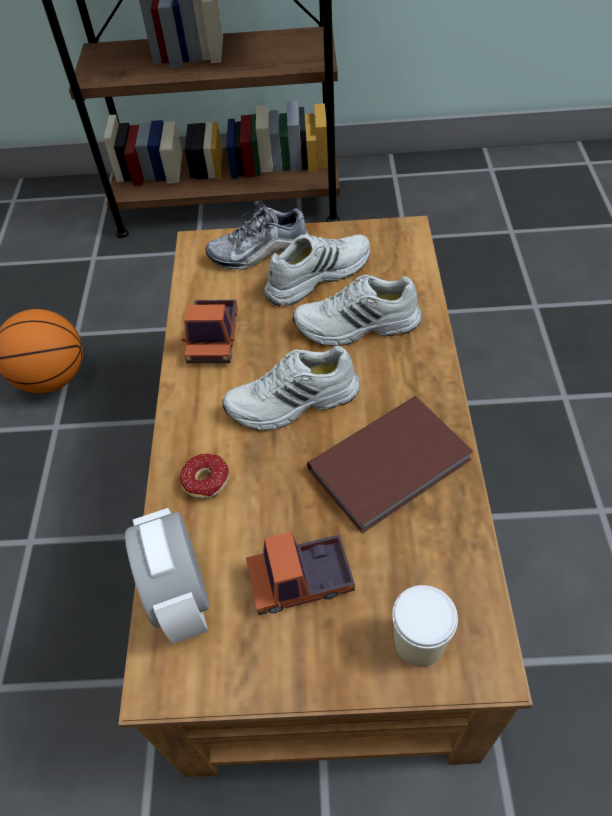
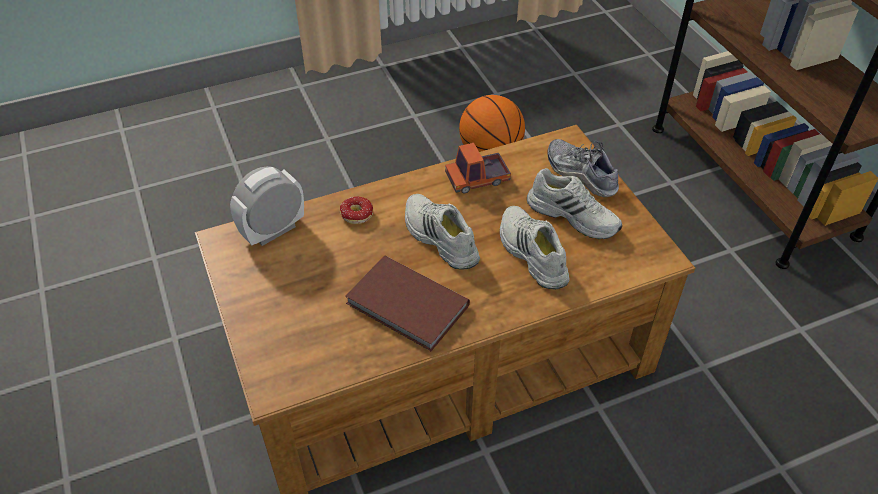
camera: 65 degrees right, 5 degrees down
toy truck [246,532,355,615] -> none
cup [392,585,458,667] -> none

